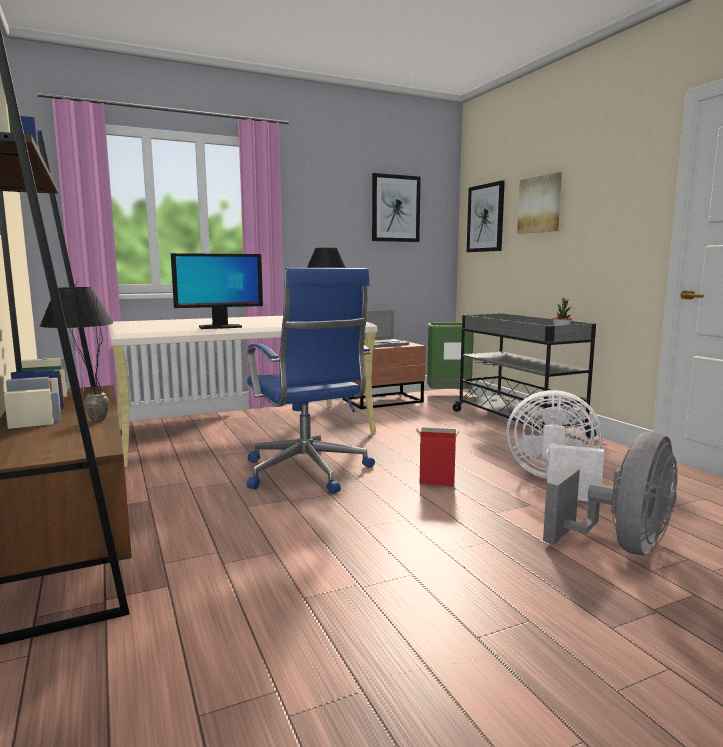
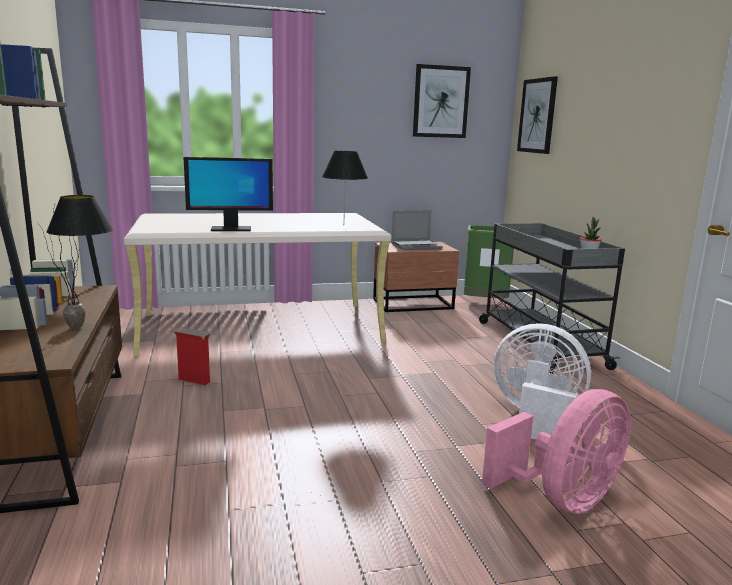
camera: 10 degrees right, 5 degrees up
blue office chair [247,268,375,494] -> none
cardboard box [416,427,459,487] -> cardboard box moved to [173,327,210,385]
picture [517,172,562,234] -> none
grey fan [543,432,678,556] -> pink fan [482,389,631,514]

